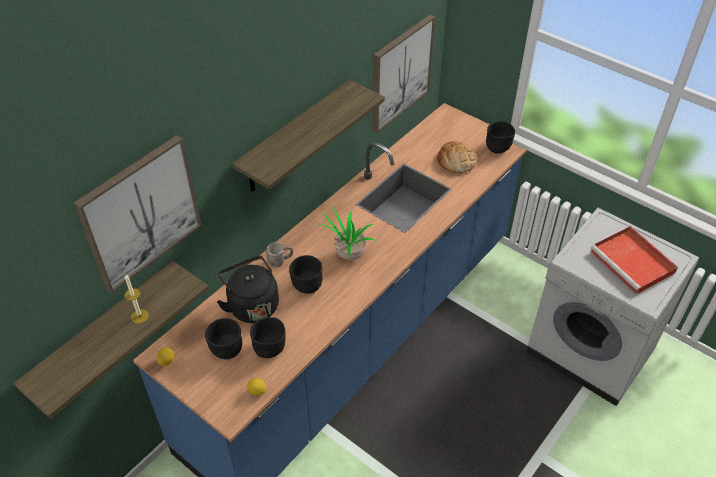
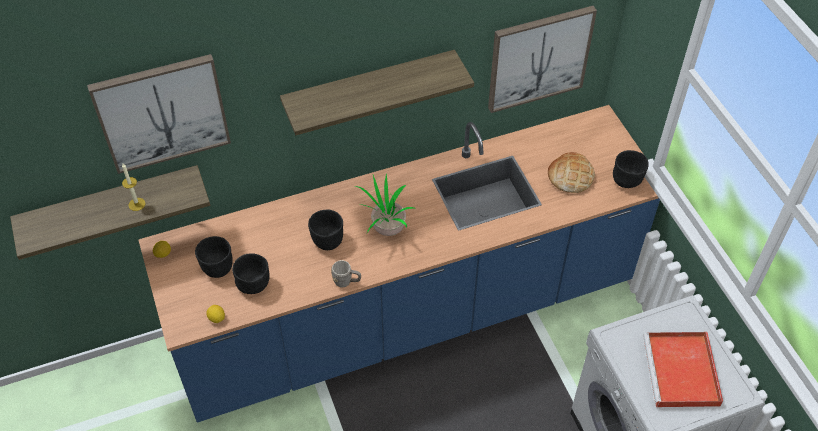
camera: 30 degrees right, 5 degrees up
black kettle [217,256,279,323] -> none
grey mug [266,242,293,268] -> grey mug moved to [331,260,361,287]

